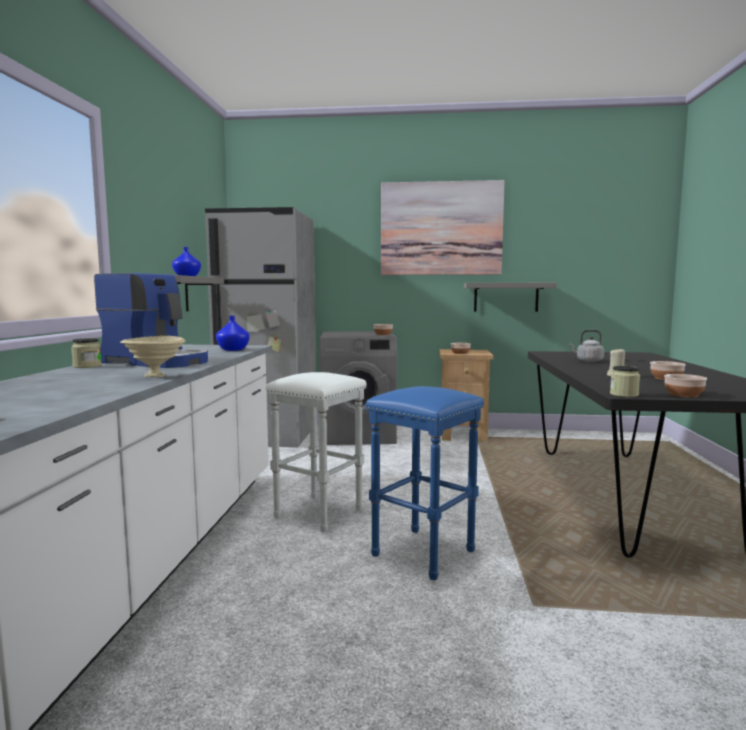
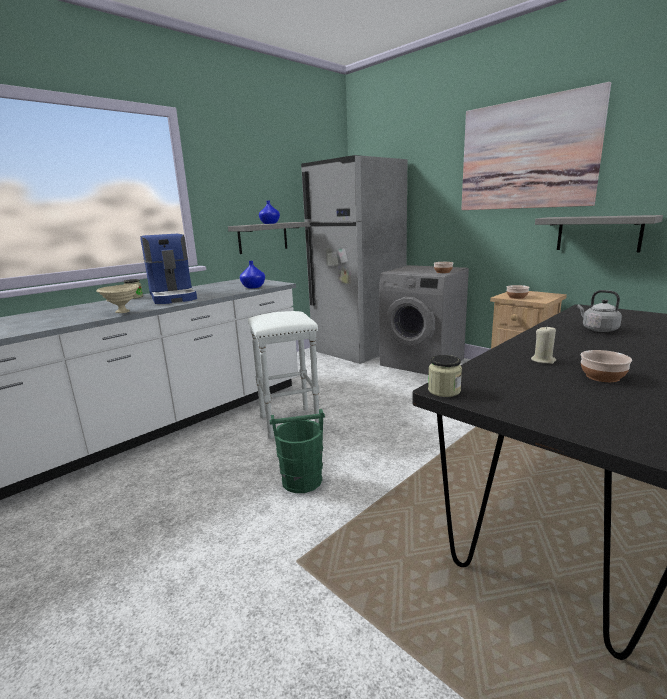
camera: 40 degrees right, 10 degrees up
blue stool [366,386,484,580] -> green bucket [270,409,325,493]
bowl [664,374,707,397] -> none

